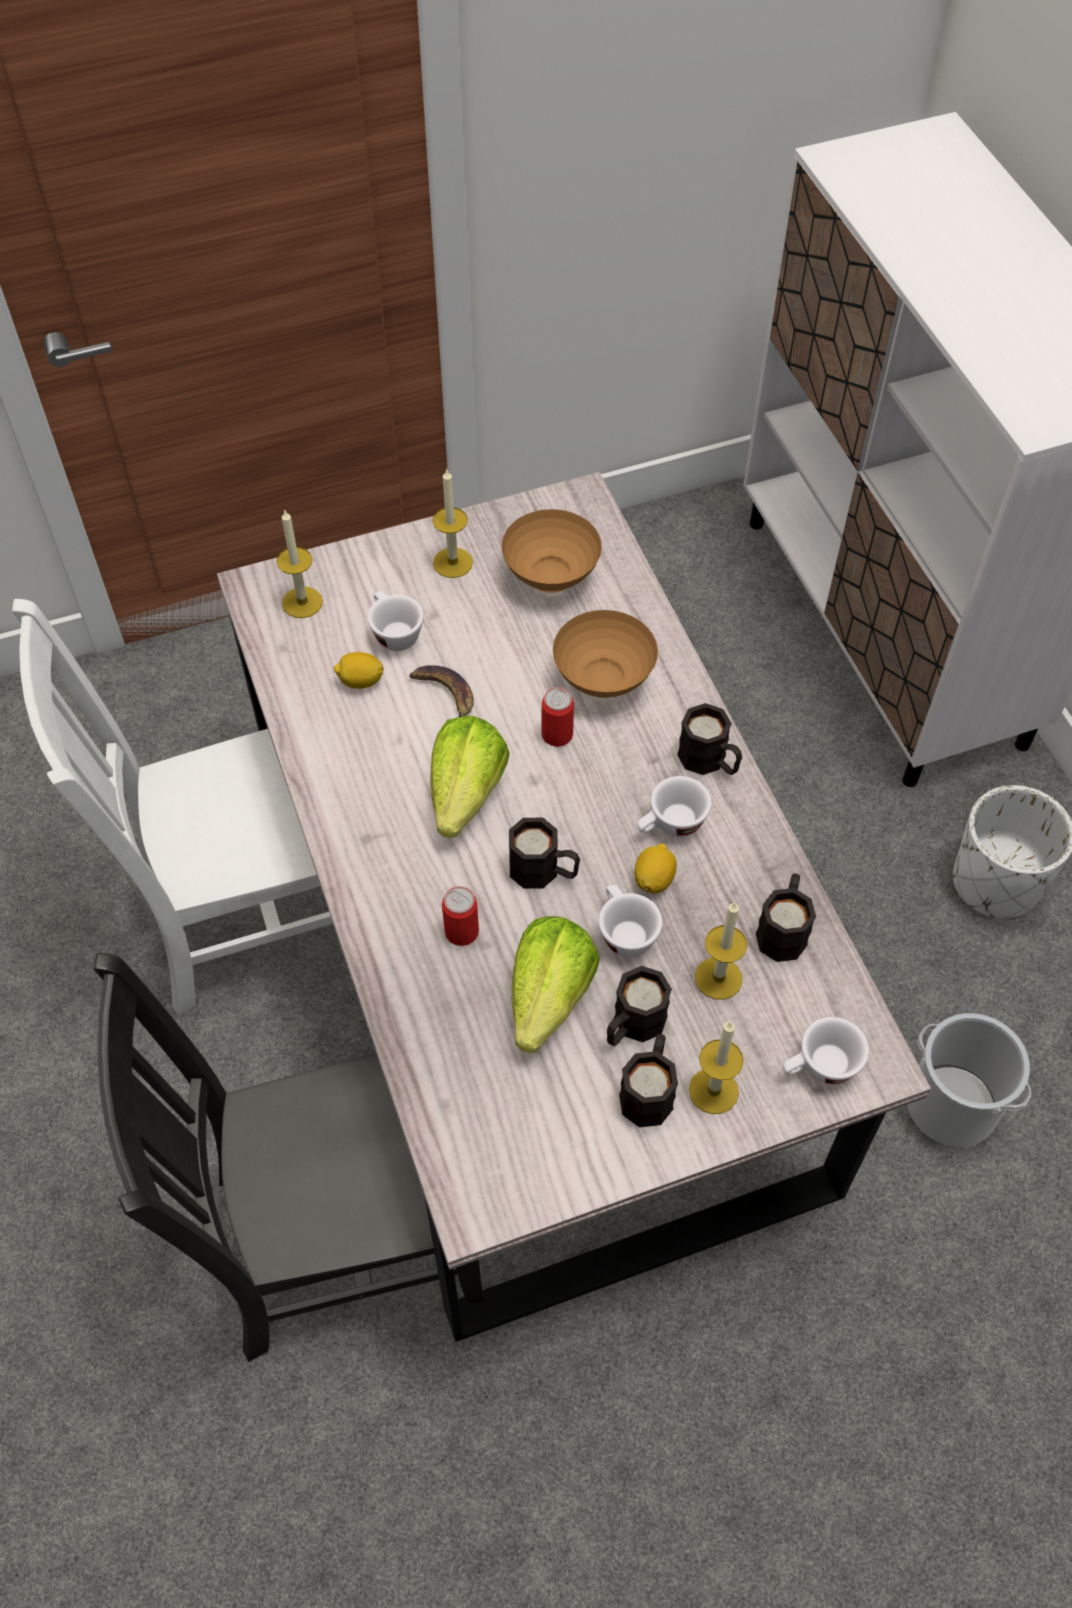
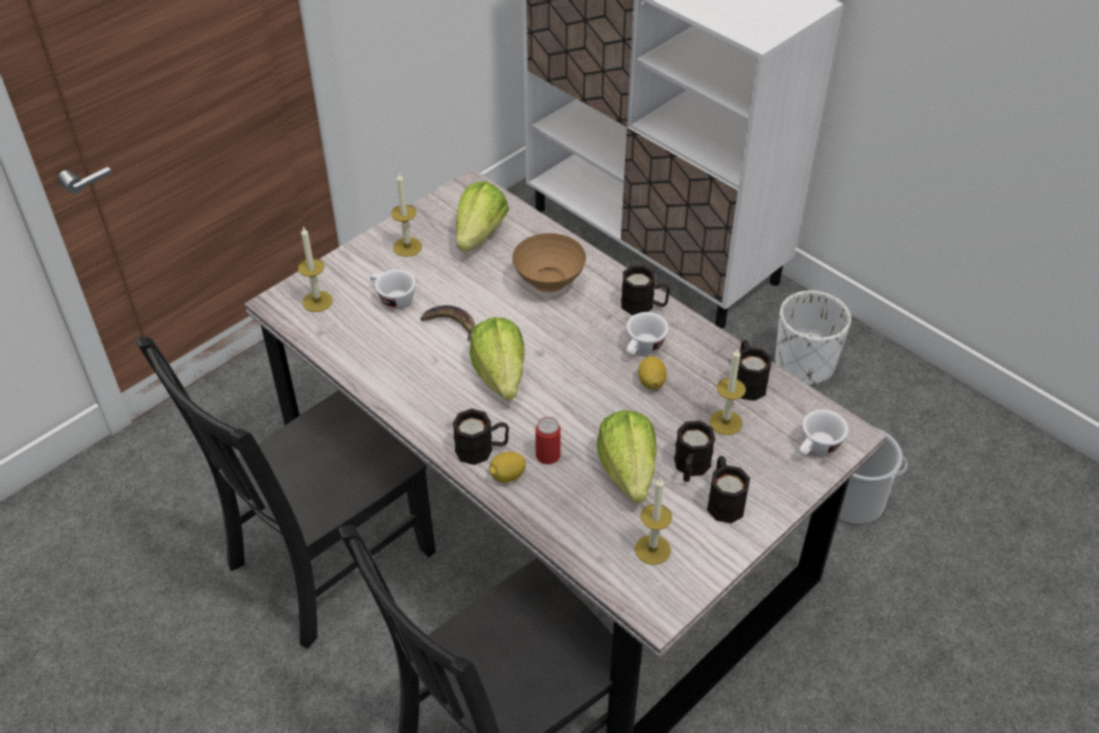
camera: 25 degrees left, 10 degrees down
white chair [12,599,333,1015] -> black chair [136,337,436,649]
lemon [334,652,384,689] -> lemon moved to [489,452,526,483]
brown bowl [502,509,602,593] -> lettuce [456,181,509,252]
black mug [509,818,580,889] -> black mug moved to [453,409,509,465]
can [541,687,574,747] -> none
white cup [599,885,662,958] -> none
candle [689,1021,744,1114] -> candle moved to [635,477,672,565]

